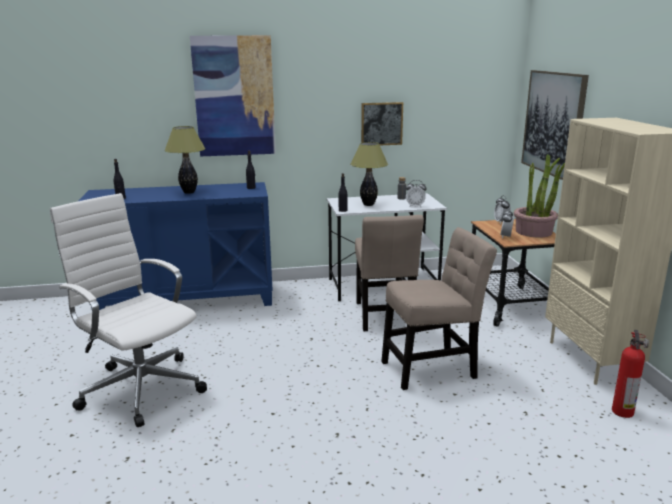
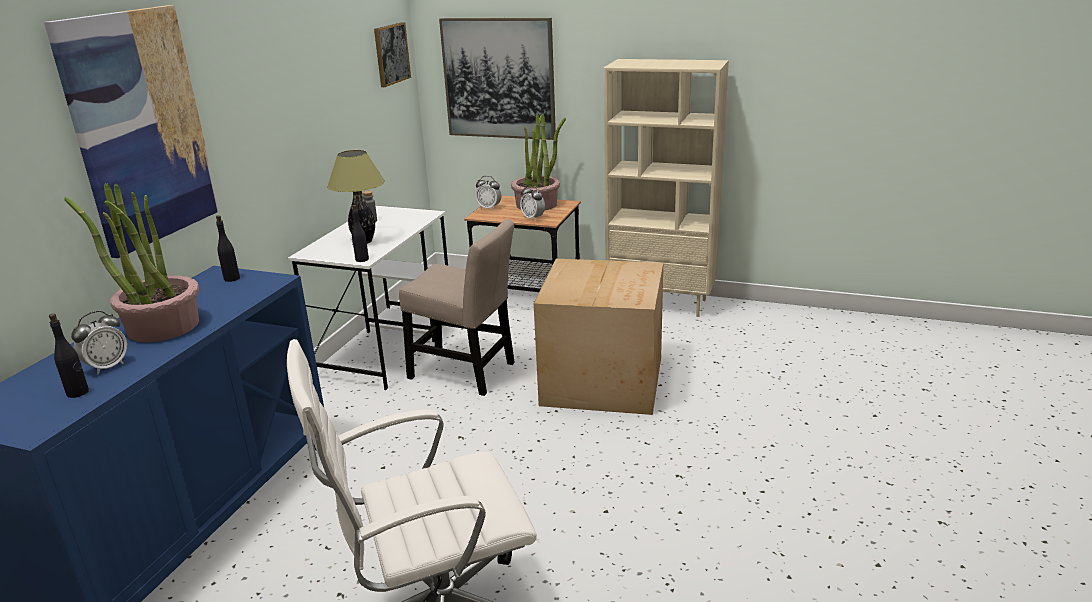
camera: 60 degrees left, 5 degrees up
table lamp [164,126,206,194] -> potted plant [64,183,199,342]
picture [361,102,403,145] -> picture moved to [374,22,411,87]
beige chair [381,227,497,390] -> cardboard box [534,259,663,415]
alarm clock [406,180,427,207] -> alarm clock moved to [71,311,127,374]
fire extinguisher [612,330,649,418] -> none

